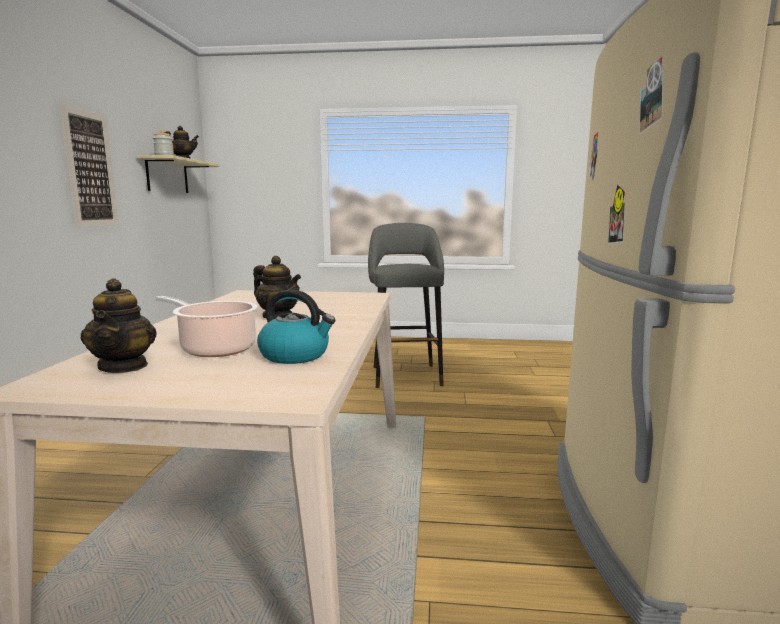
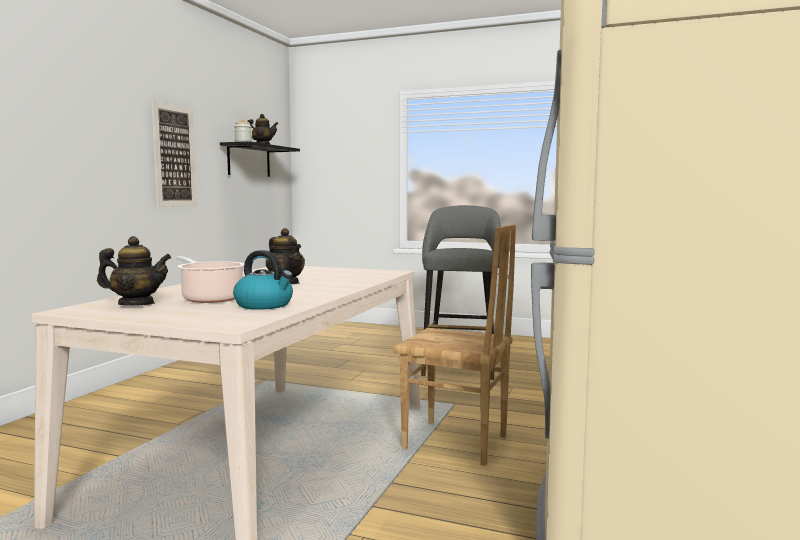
camera: 15 degrees right, 5 degrees down
teapot [81,278,157,373] -> teapot turned 90 degrees counterclockwise [97,236,171,306]
beige shelf [137,155,220,193] -> black shelf [220,141,300,177]
none -> brown chair [393,225,516,466]

